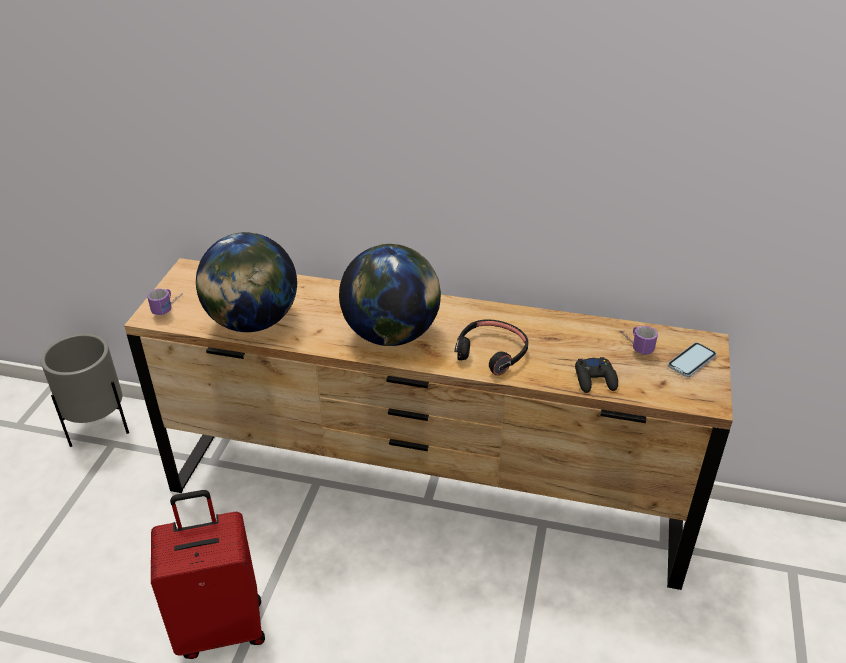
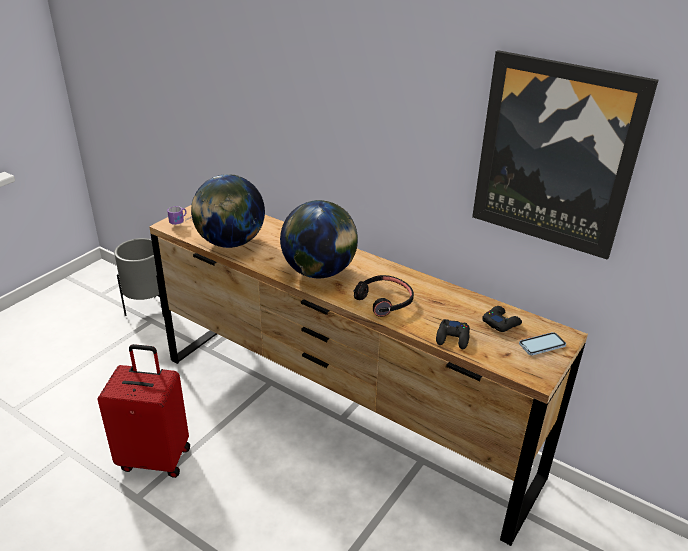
camera: 20 degrees right, 5 degrees down
mug [620,326,658,354] -> black game controller [483,306,522,332]
none -> picture [472,50,658,260]

